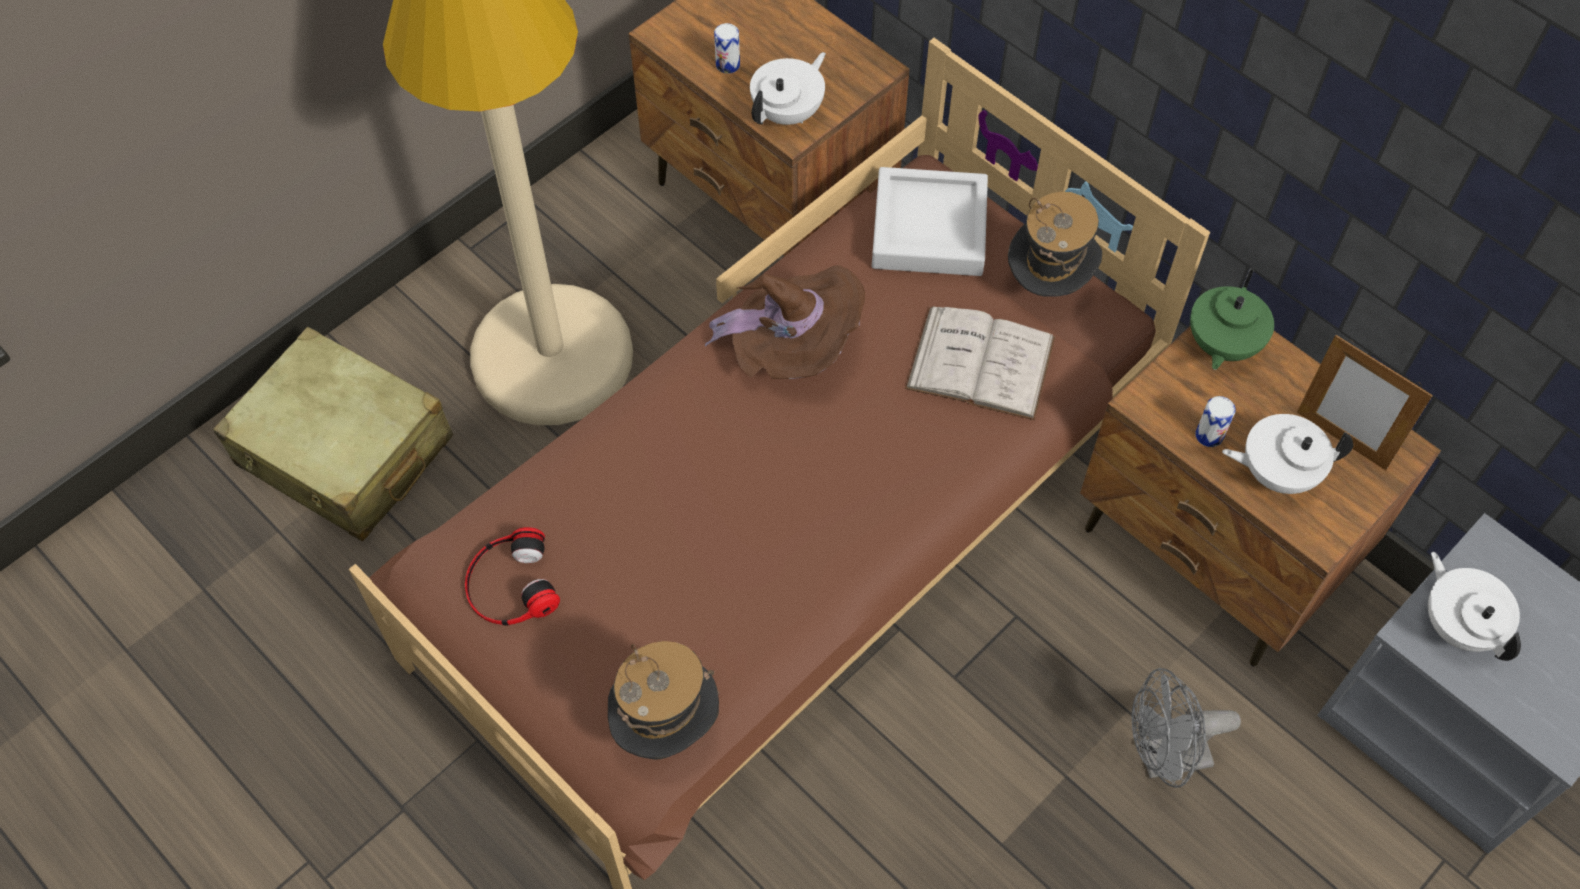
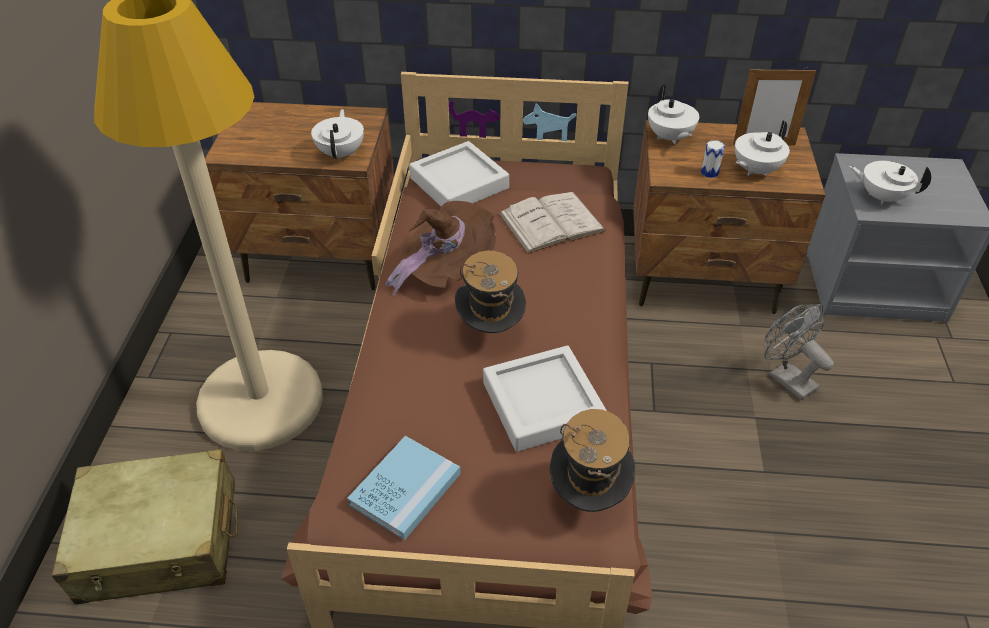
camera: 40 degrees left, 15 degrees down
headphones [465,527,560,626] -> blue book [347,436,461,540]
can [714,23,740,74] -> none
hat [1008,192,1103,297] -> hat moved to [455,251,526,333]
grey fan [1131,668,1241,788] -> grey fan turned 105 degrees clockwise [764,304,834,400]
green teapot [1190,268,1274,370] -> white teapot [648,85,699,145]
none -> grey tray [483,346,607,452]

